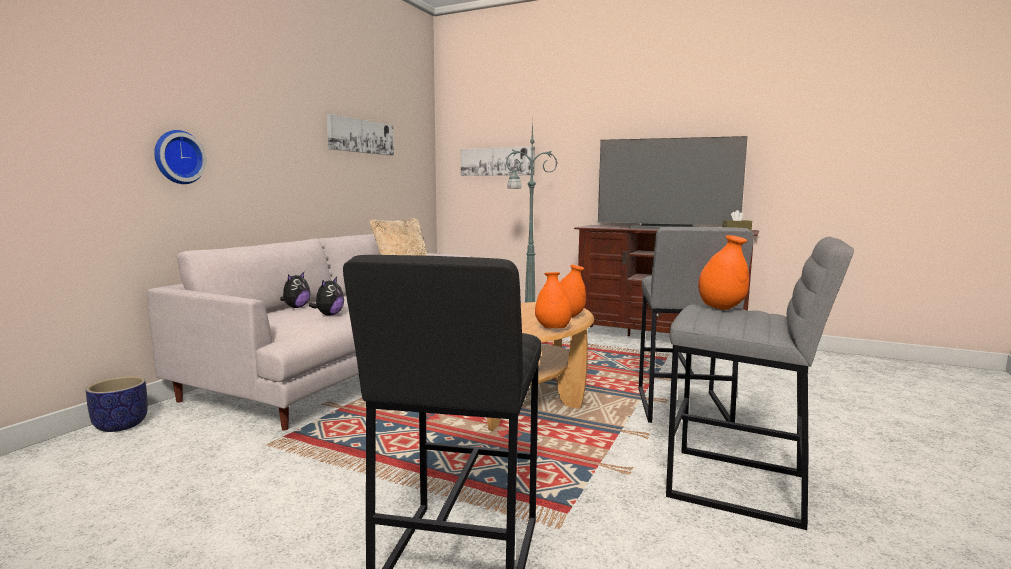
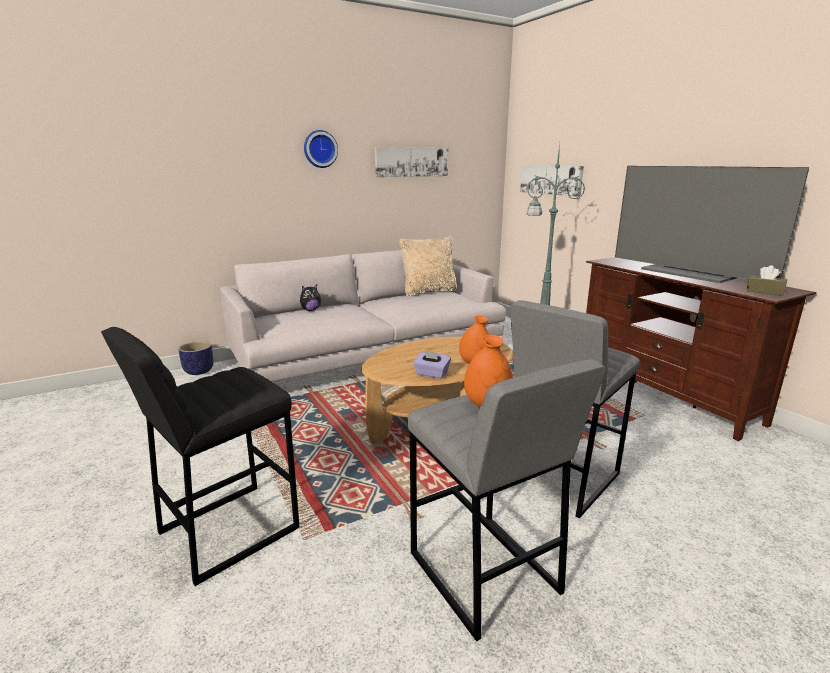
camera: 35 degrees right, 10 degrees up
wall clock [154,130,207,184] -> wall clock moved to [304,130,338,168]
plush toy [309,277,344,316] -> none
orange vase [535,272,572,329] -> purple tissue box [413,350,451,379]

